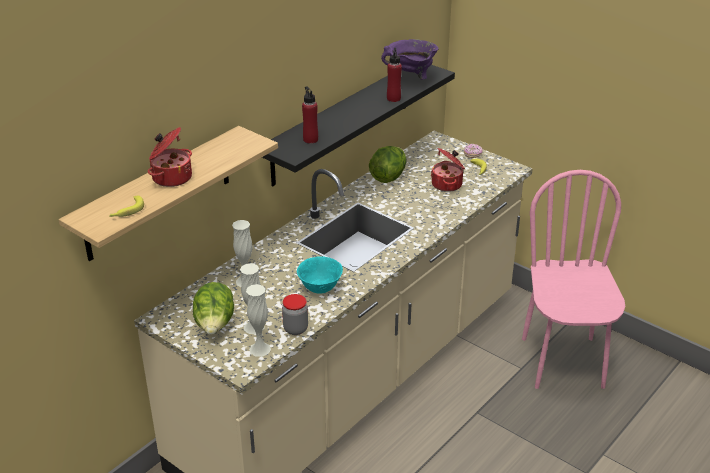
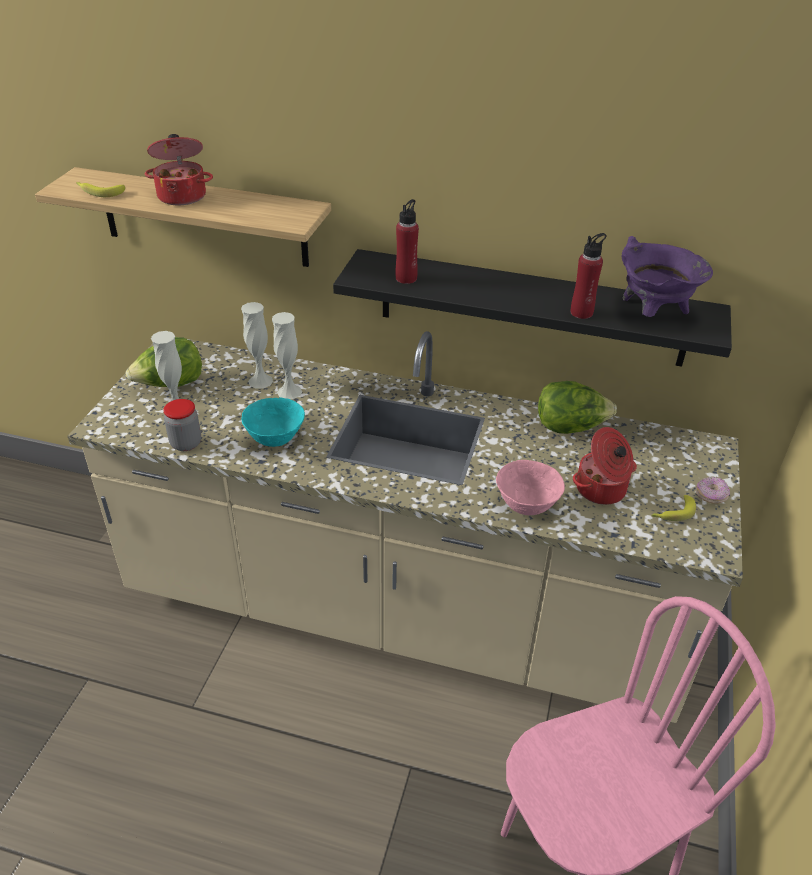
camera: 65 degrees right, 5 degrees up
white vase [246,284,271,357] -> white vase moved to [272,312,302,399]
none -> pink bowl [496,460,565,515]

